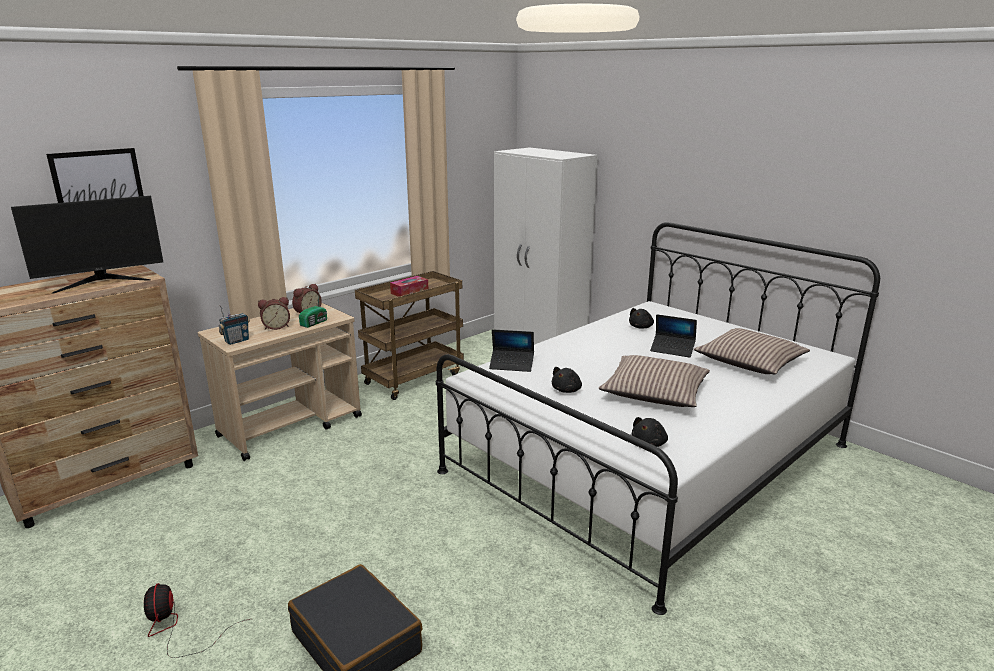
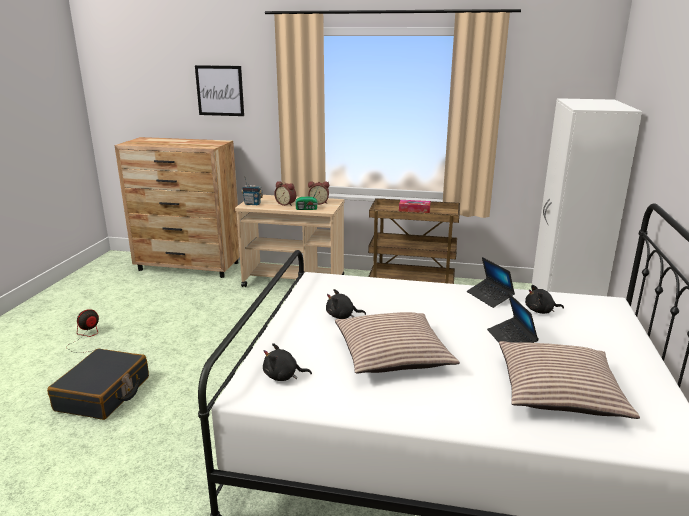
camera: 55 degrees right, 0 degrees up
monitor [11,196,163,293] -> none
laptop [489,329,534,372] -> laptop moved to [467,257,515,308]

